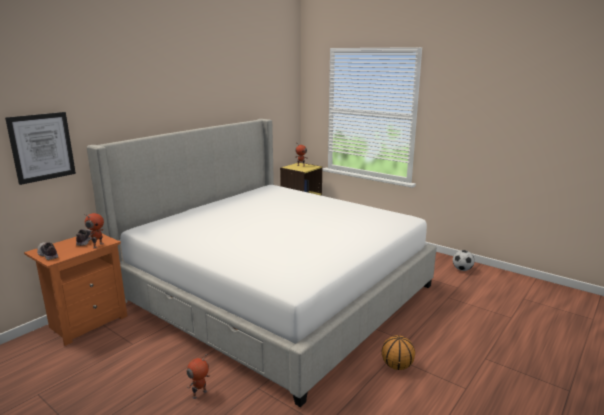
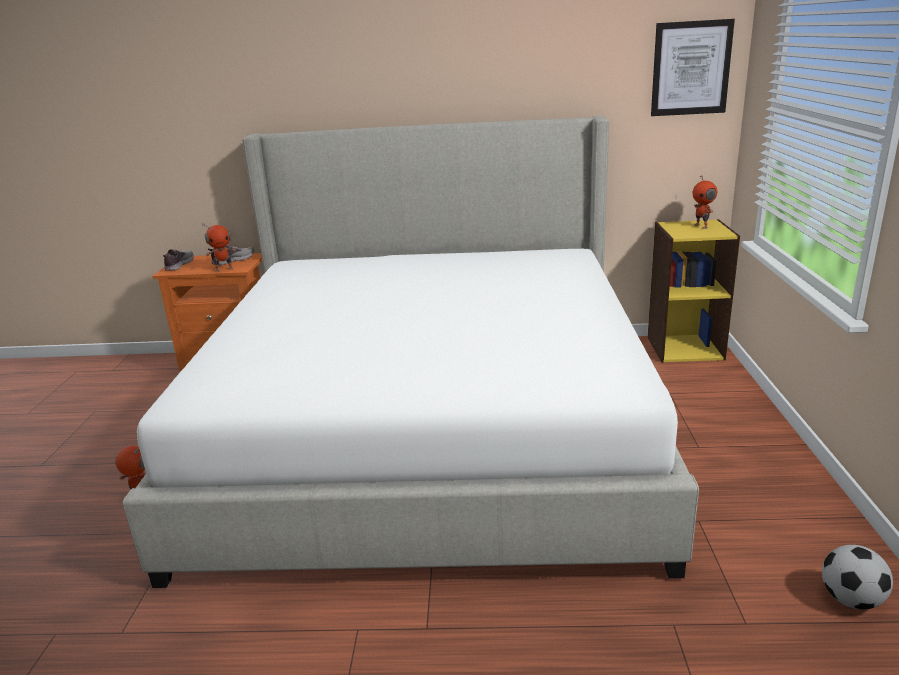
camera: 55 degrees right, 5 degrees up
picture [5,112,76,185] -> picture moved to [651,19,735,116]
basketball [382,335,415,370] -> none

